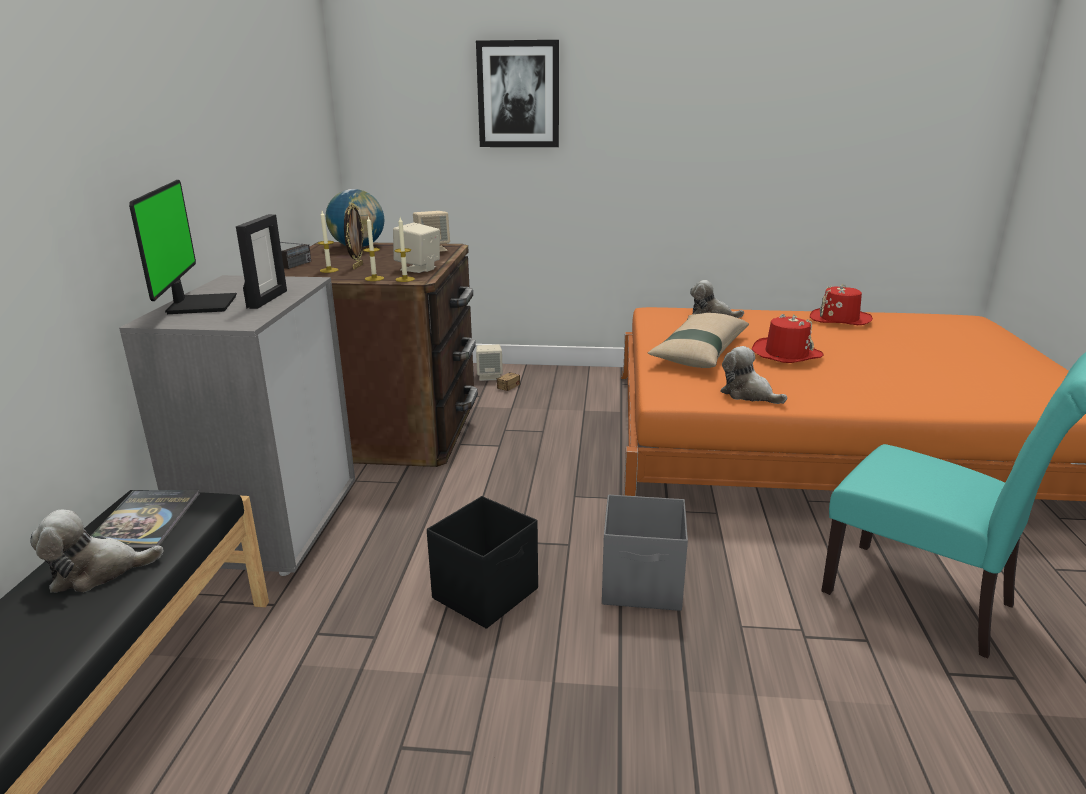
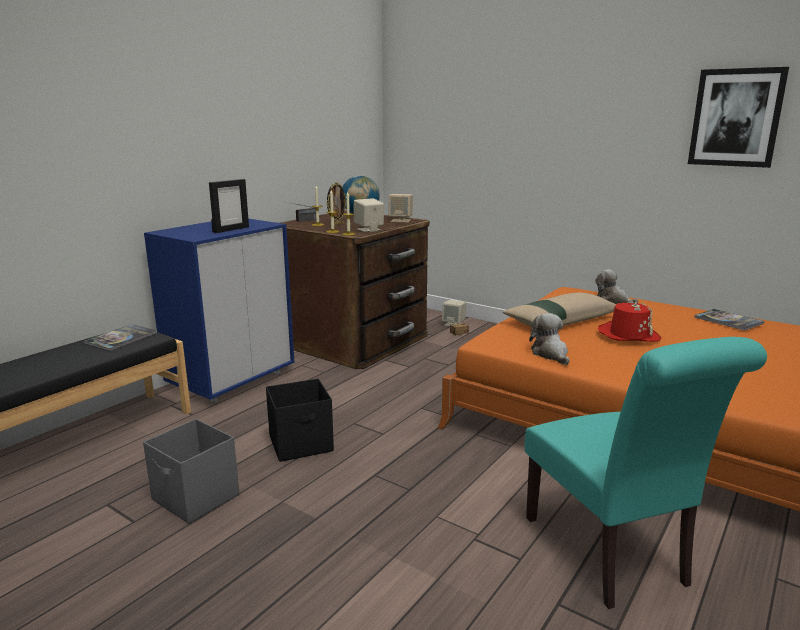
camera: 30 degrees right, 5 degrees down
plush toy [30,509,164,593] -> none
grey cabinet [119,275,355,576] -> blue cabinet [144,219,294,403]
monitor [129,180,237,314] -> none
picture [476,40,559,147] -> picture moved to [688,67,789,168]
grey storage box [602,494,688,611] -> grey storage box moved to [143,419,239,524]
red hat [810,284,873,325] -> book [694,309,765,331]

